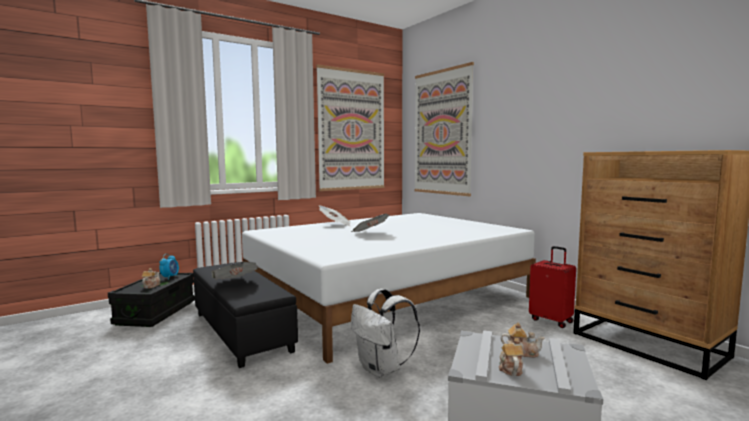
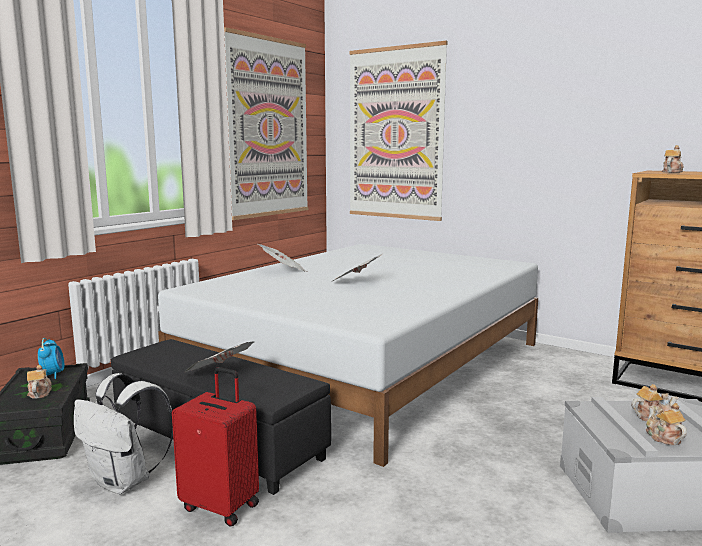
camera: 20 degrees left, 5 degrees up
white backpack [351,289,420,378] -> white backpack moved to [74,373,173,494]
red suitcase [529,246,576,328] -> red suitcase moved to [172,367,259,527]
none -> teapot [662,145,683,173]

